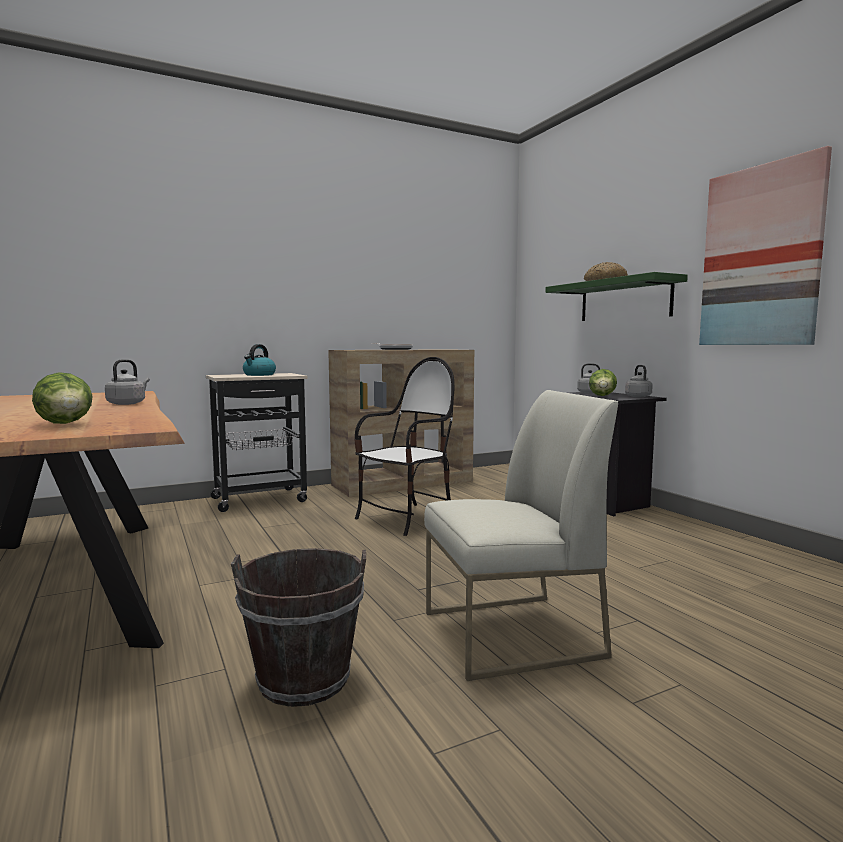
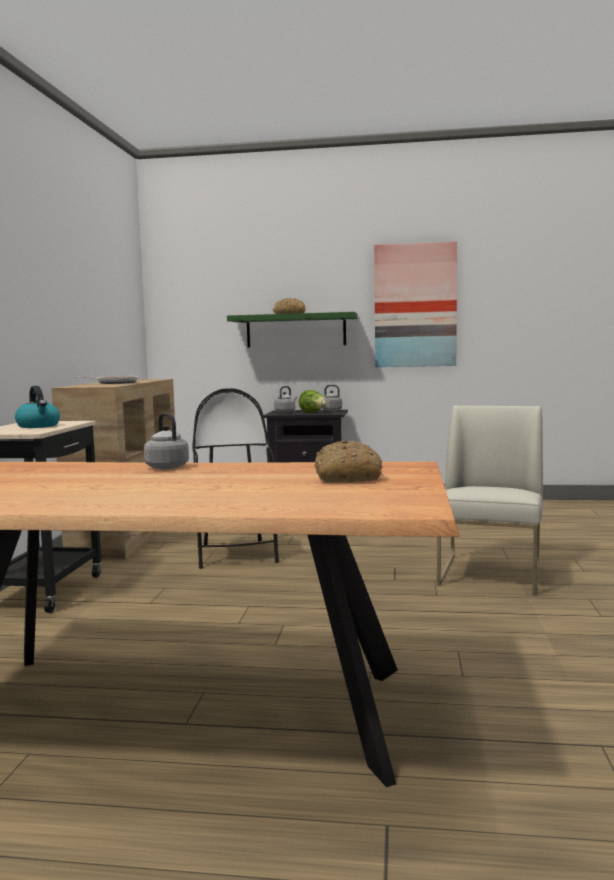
camera: 55 degrees left, 0 degrees up
lettuce [32,372,93,424] -> bread [315,441,383,482]
brown bucket [231,548,366,707] -> none

